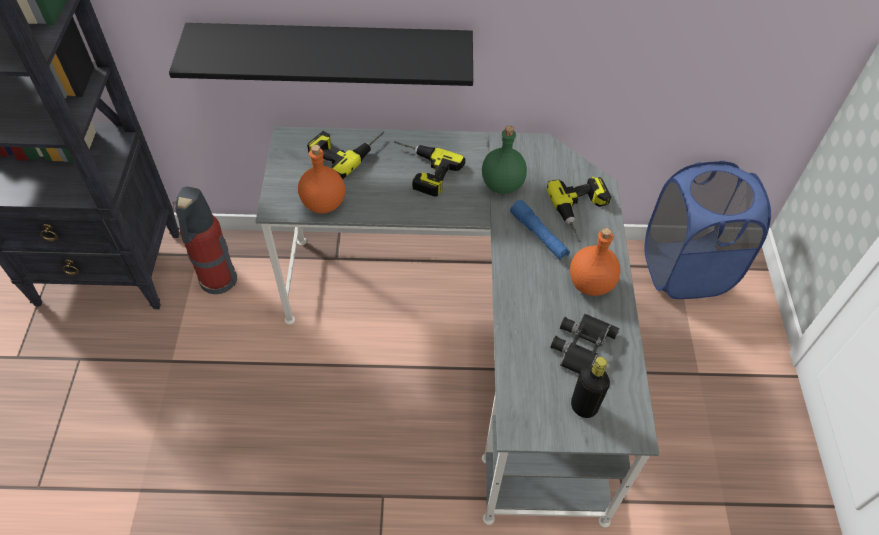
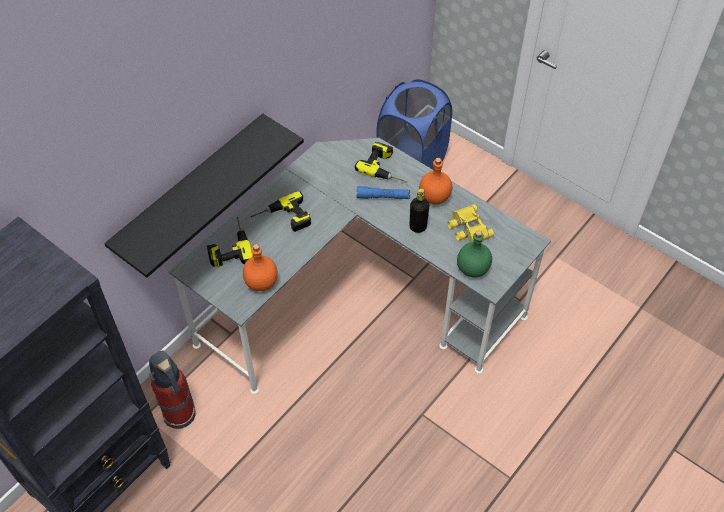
camera: 50 degrees left, 0 degrees up
green bottle [482,126,527,194] -> green bottle moved to [457,230,492,278]
black binoculars [550,313,619,374] -> yellow binoculars [447,204,494,242]
black bottle [571,357,610,418] -> black bottle moved to [409,188,429,233]

